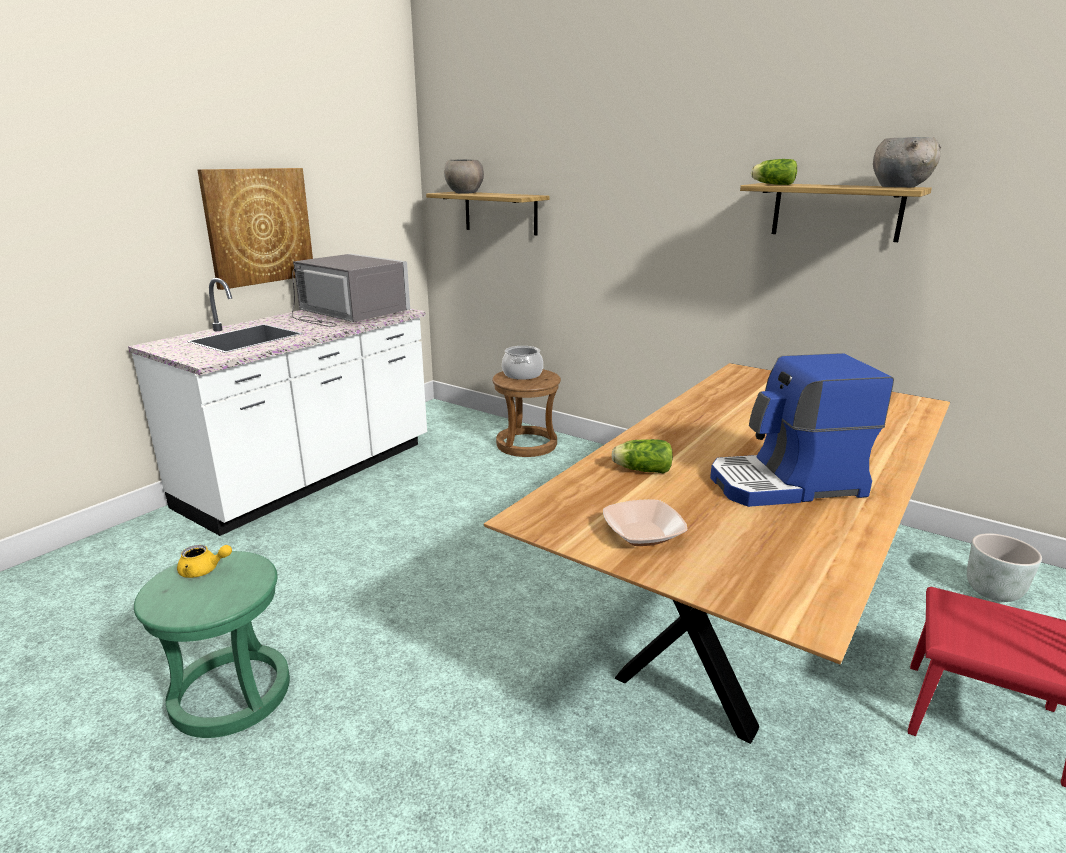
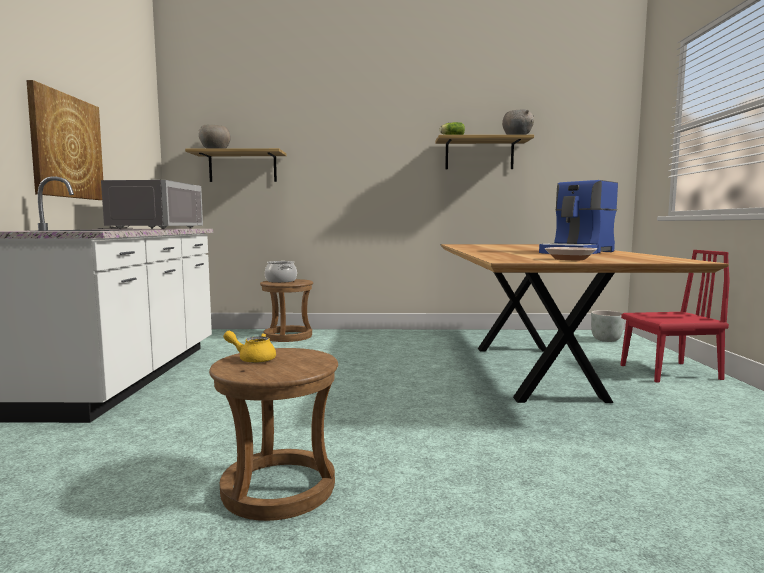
camera: 35 degrees left, 15 degrees down
green stool [134,551,290,738] -> brown stool [209,348,338,521]
yellow teapot [177,545,232,578] -> yellow teapot turned 135 degrees counterclockwise [223,331,276,363]
grey microwave [292,254,410,327] -> grey microwave turned 90 degrees clockwise [97,180,203,229]
lettuce [611,439,673,473] -> none

